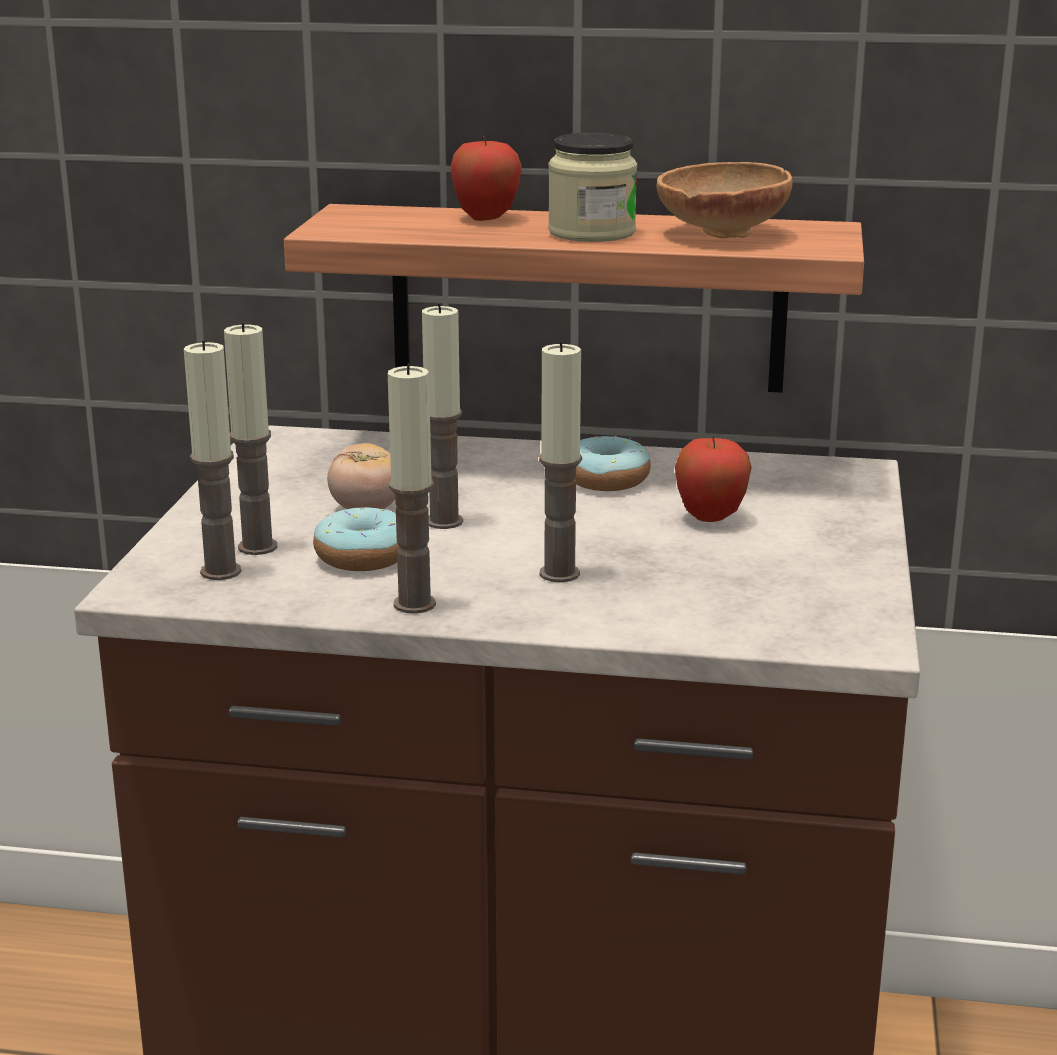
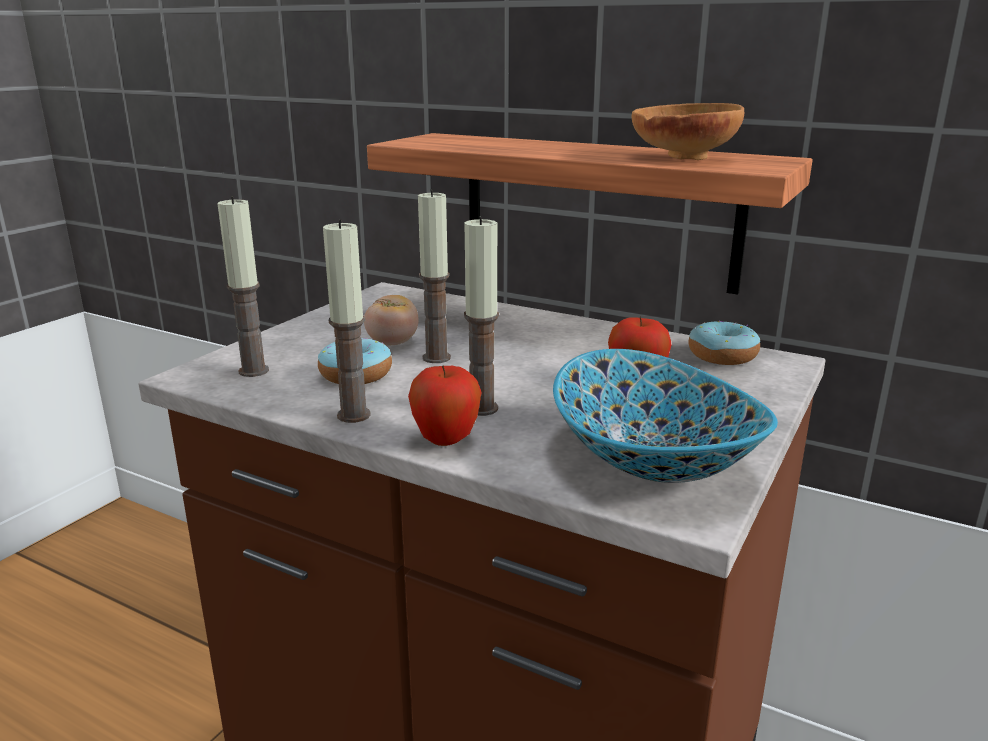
camera: 20 degrees right, 0 degrees up
candle [224,322,277,555] -> none
apple [450,136,522,221] -> apple moved to [408,366,482,446]
jar [548,132,637,242] -> none
donut [575,436,651,491] -> donut moved to [689,321,760,365]
none -> bowl [553,349,778,483]

